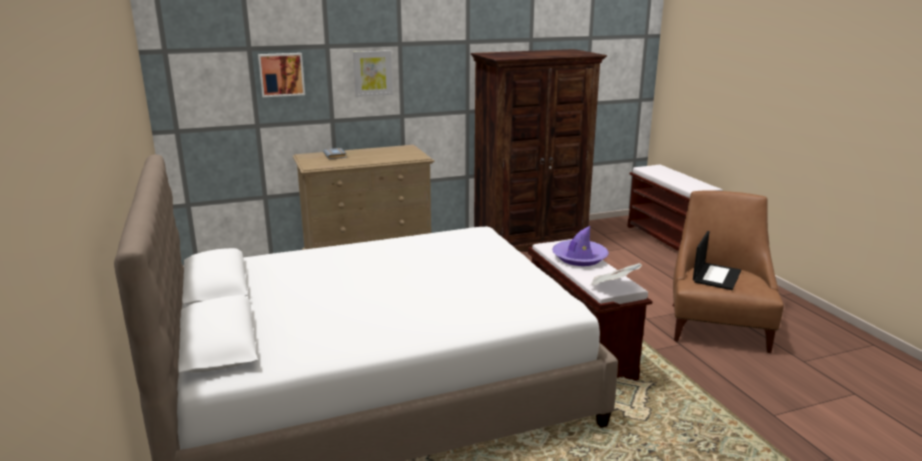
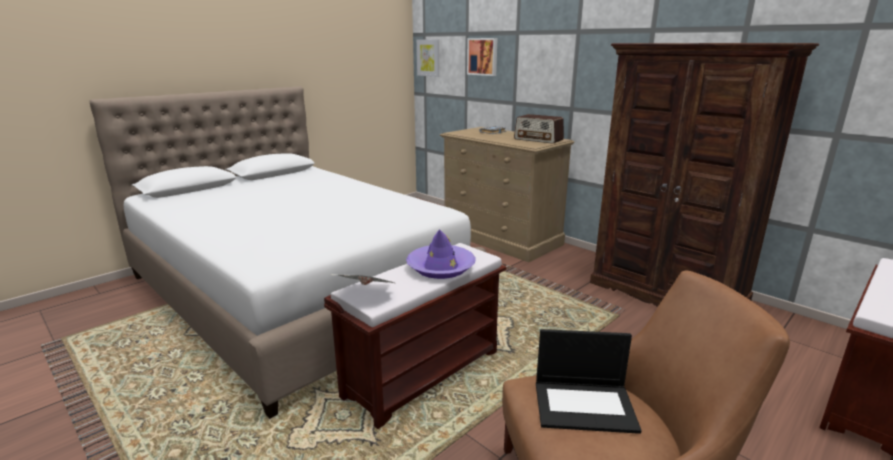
camera: 65 degrees right, 0 degrees up
picture [353,50,393,97] -> picture moved to [417,39,439,77]
none -> radio [514,114,564,144]

